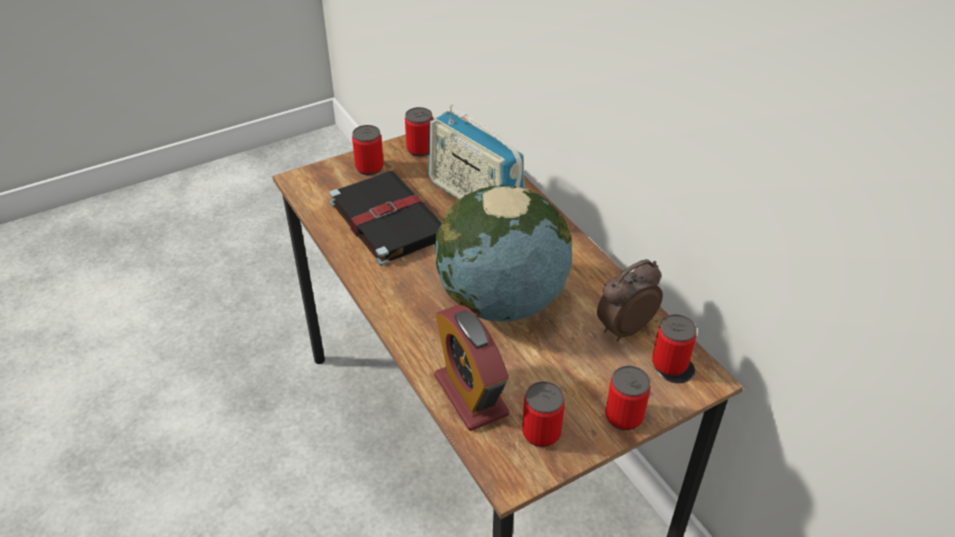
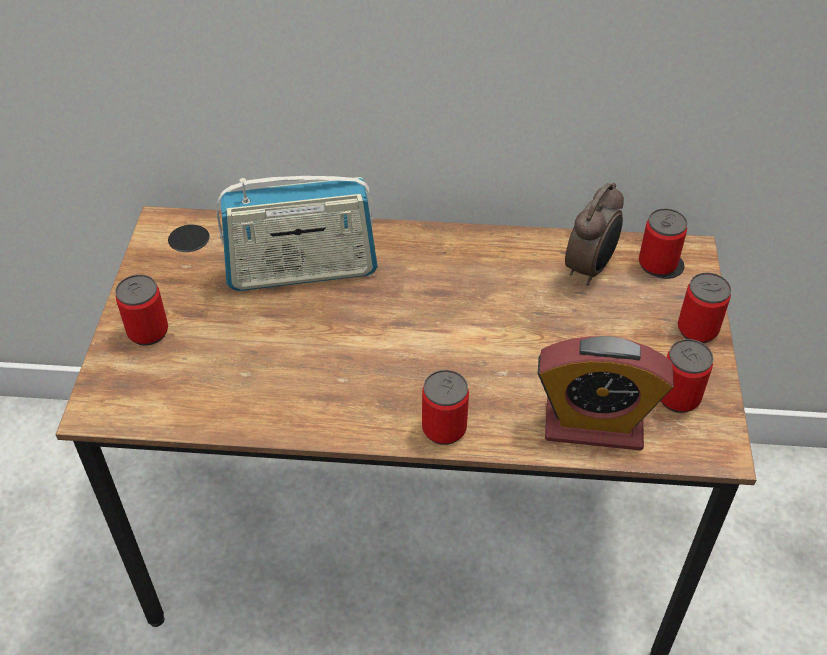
camera: 55 degrees left, 5 degrees up
black book [329,171,442,266] -> none
can [405,107,433,157] -> can moved to [422,370,469,445]
globe [435,185,572,322] -> none
alarm clock [597,259,663,342] -> alarm clock turned 150 degrees counterclockwise [565,183,624,285]

